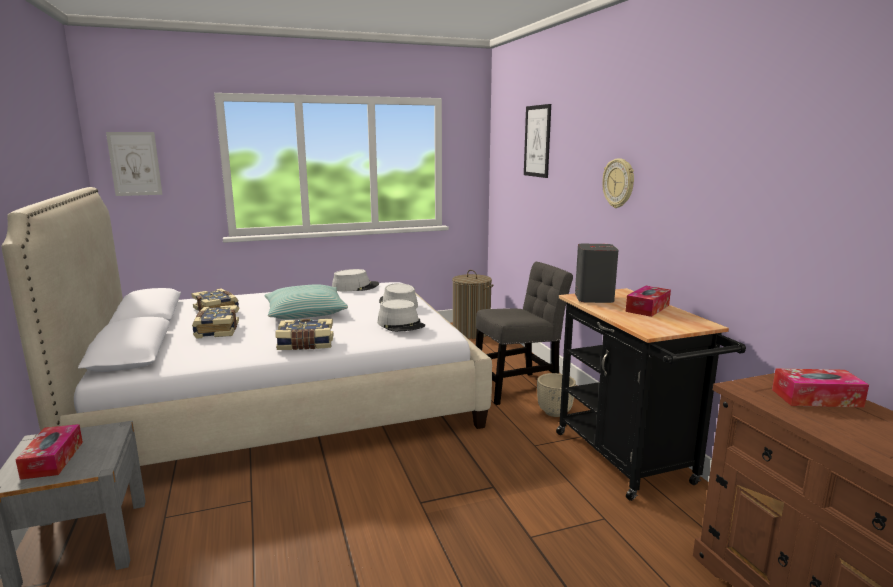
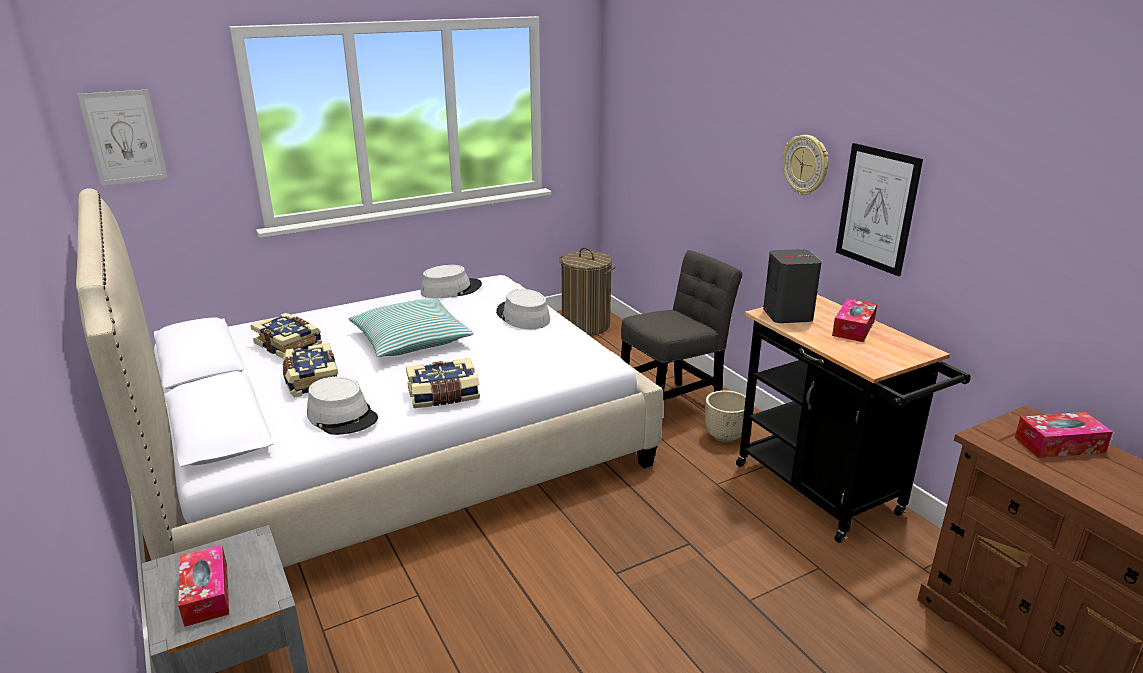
camera: 10 degrees left, 10 degrees up
grey hat [377,299,425,332] -> grey hat moved to [307,377,378,435]
picture [524,104,551,178] -> picture moved to [836,143,923,276]

